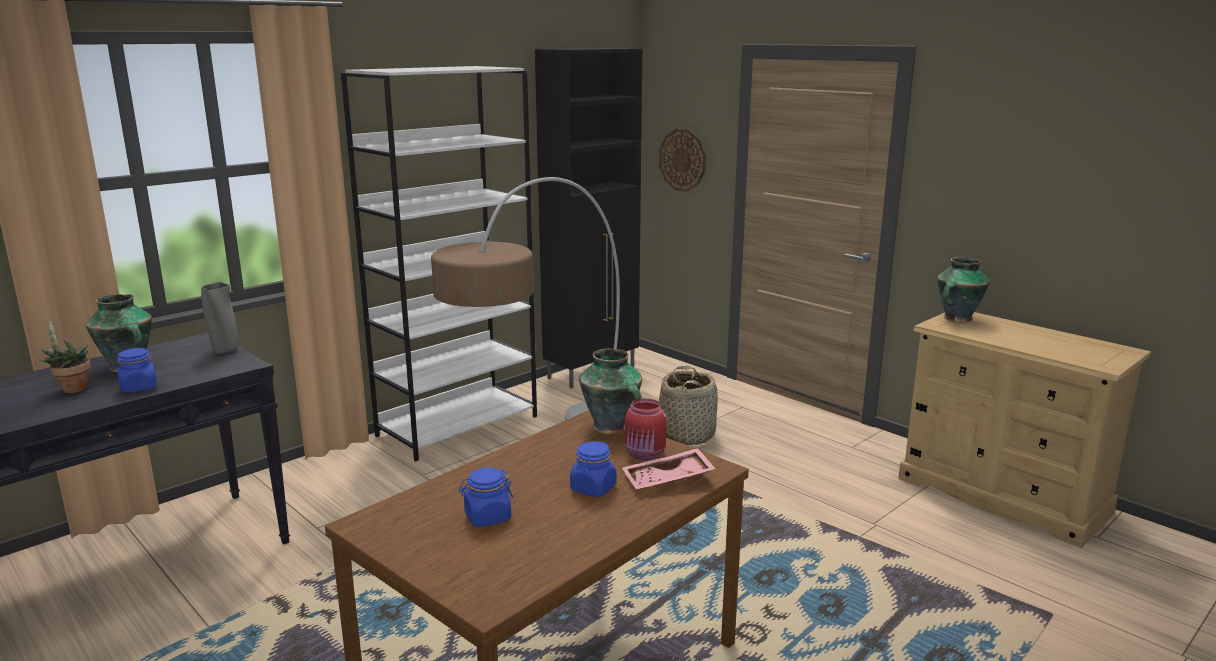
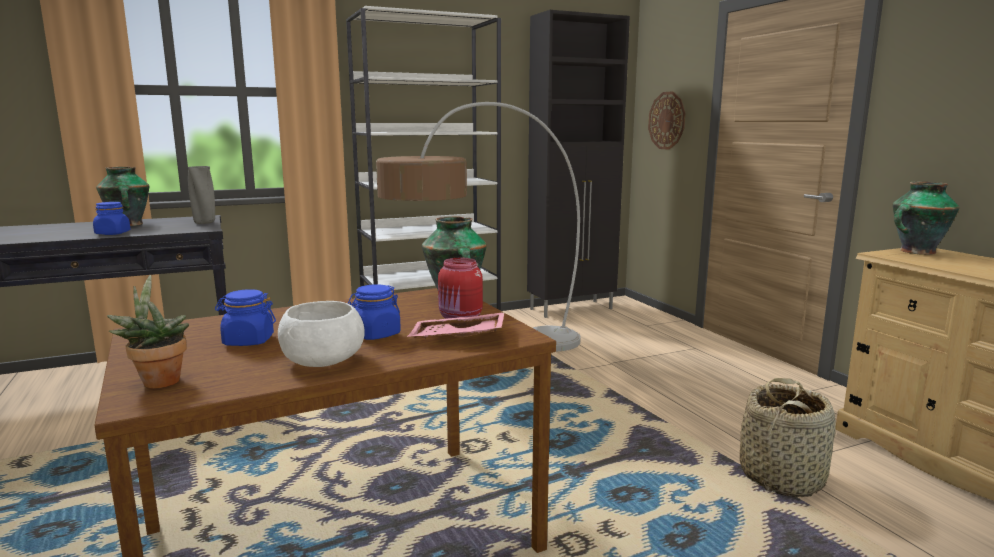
camera: 20 degrees right, 5 degrees down
potted plant [38,321,90,393] -> potted plant moved to [107,275,189,389]
basket [659,366,718,445] -> basket moved to [740,378,836,497]
none -> white bowl [278,301,365,367]

